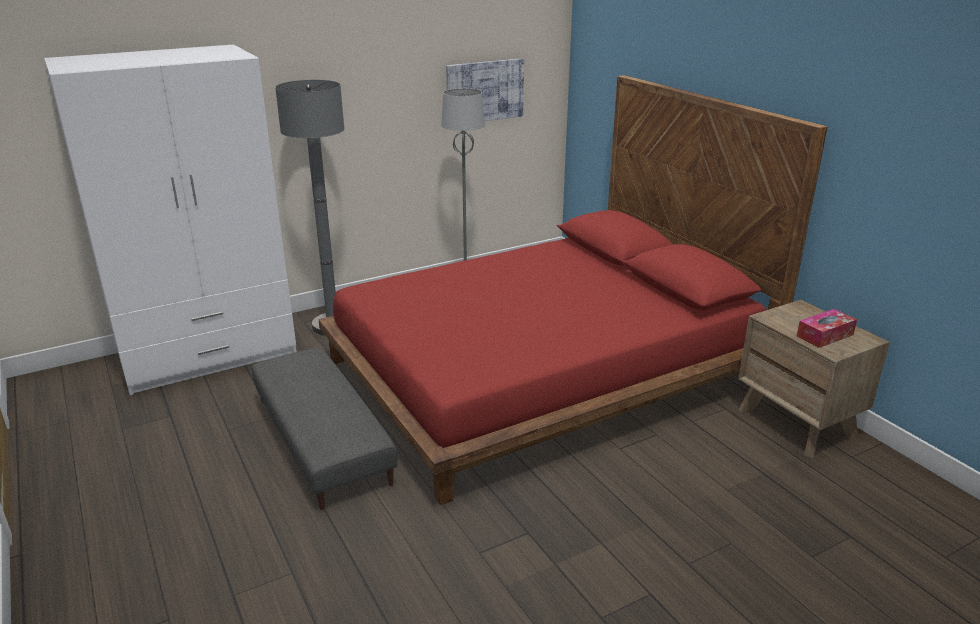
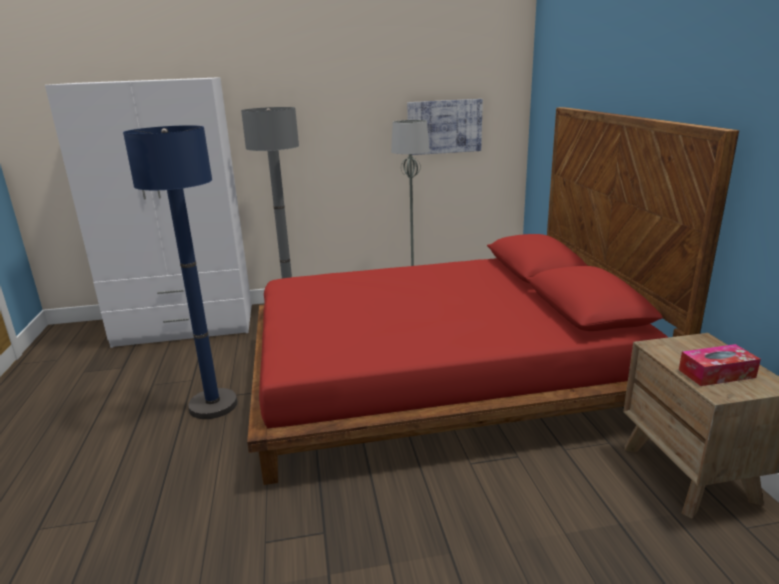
camera: 20 degrees right, 5 degrees down
grey ottoman [252,348,397,510] -> blue floor lamp [123,125,237,419]

